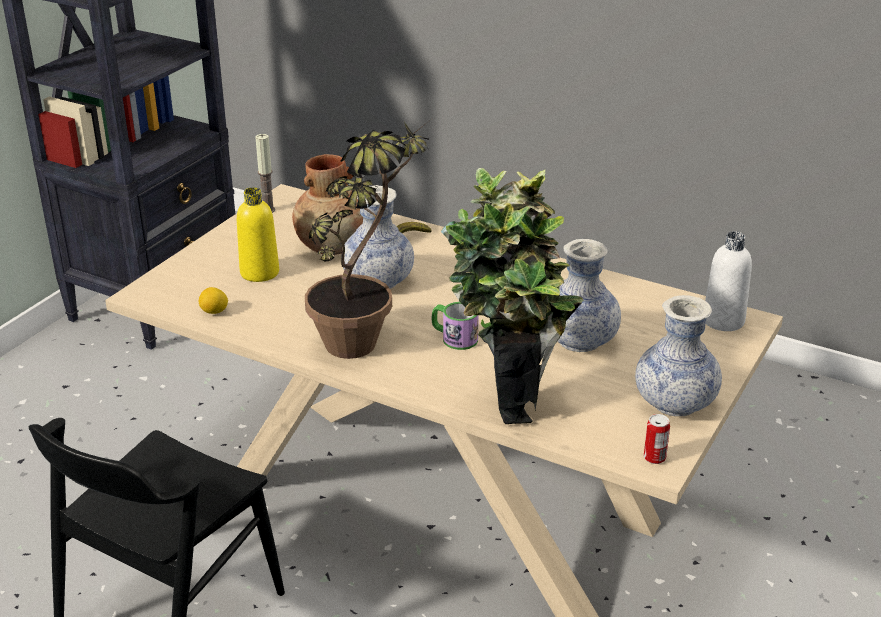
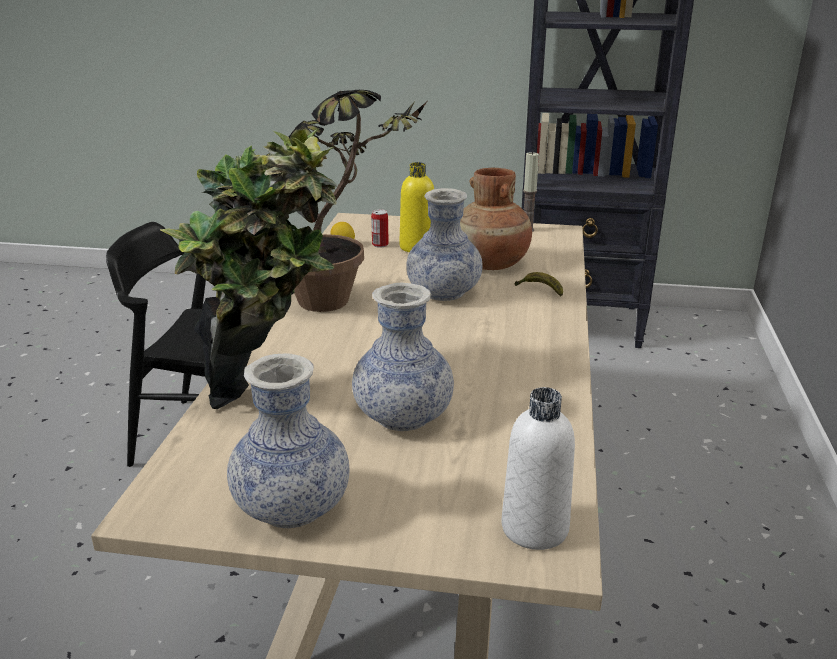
camera: 70 degrees right, 5 degrees down
mug [432,302,479,350] -> none
can [644,414,670,464] -> can moved to [371,209,389,248]

